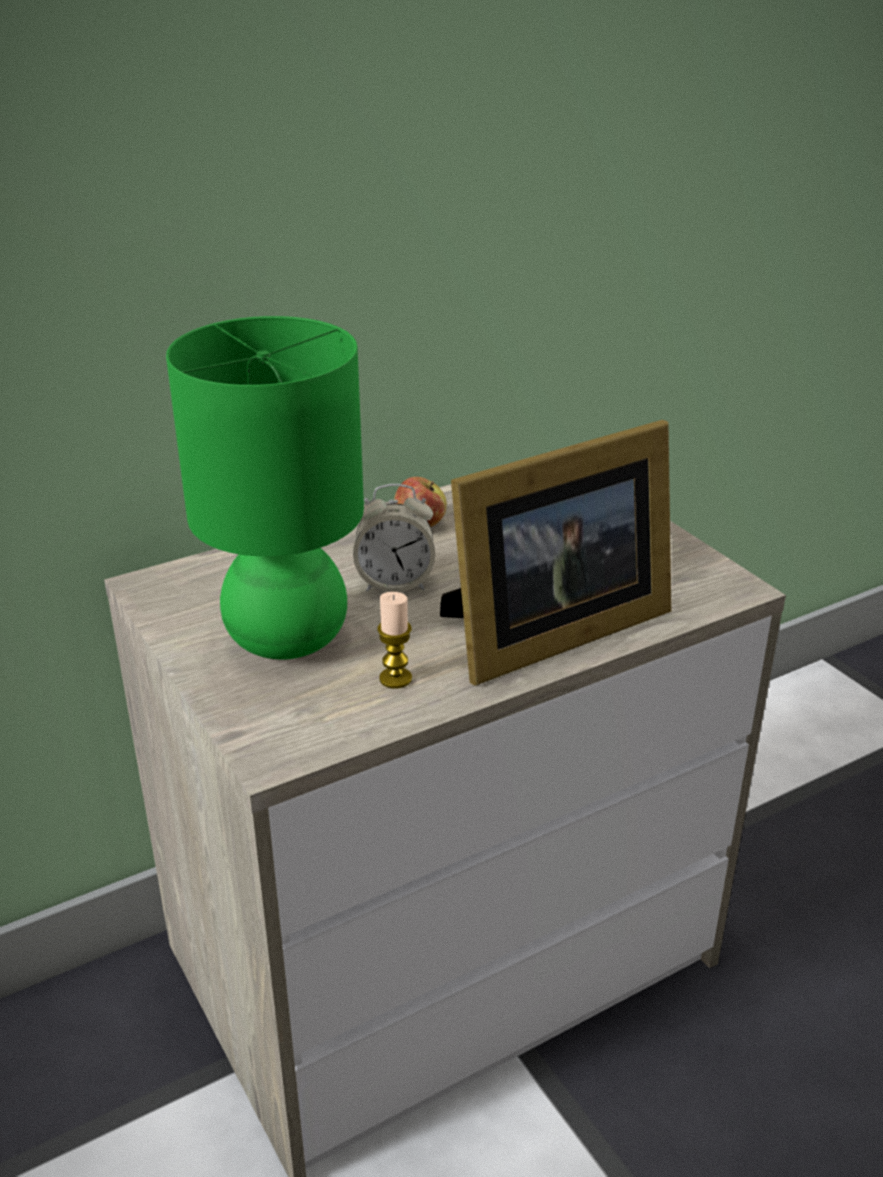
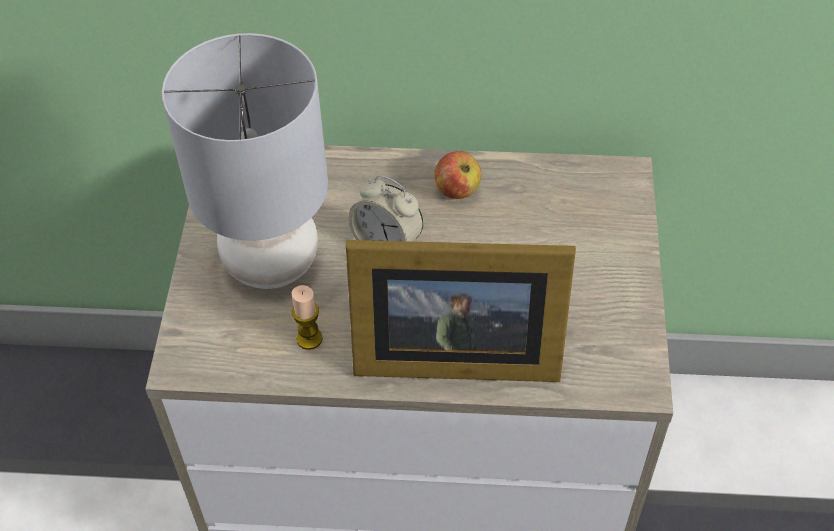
camera: 35 degrees right, 20 degrees up
green table lamp [166,316,364,660] -> grey table lamp [162,33,328,289]

